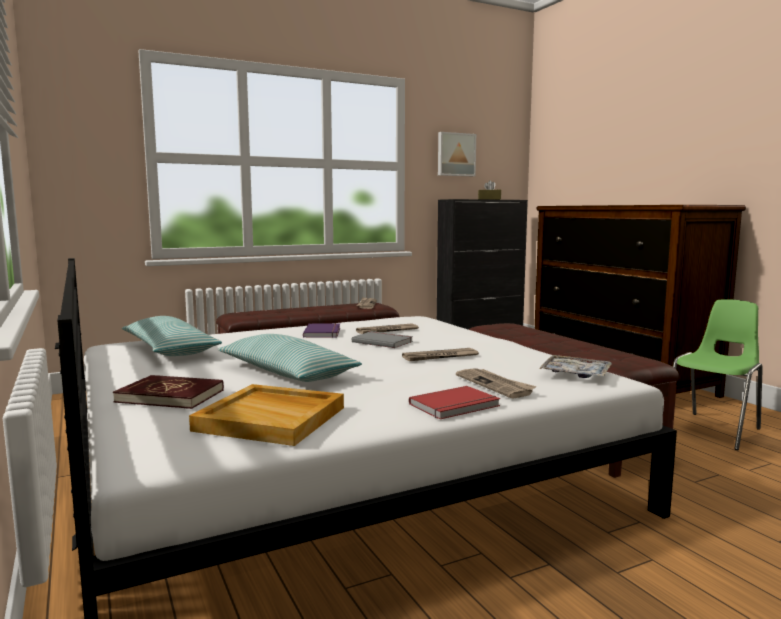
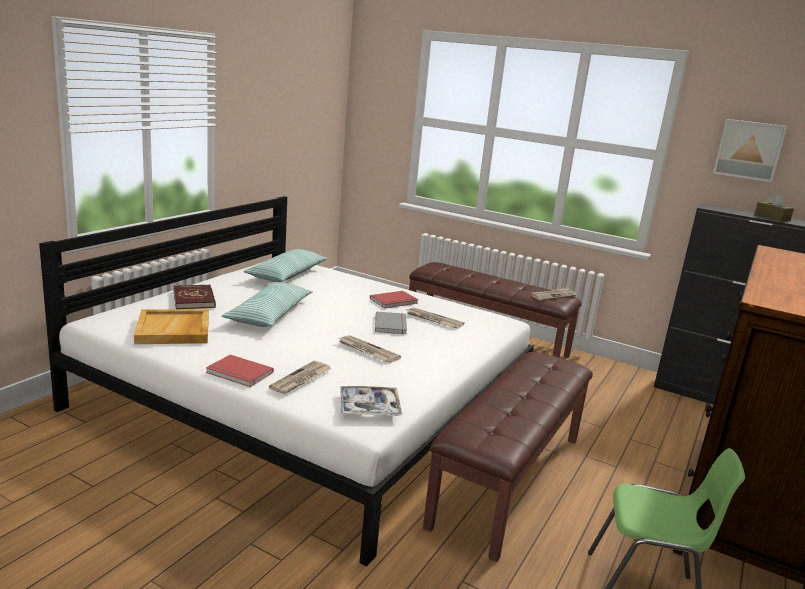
camera: 55 degrees right, 10 degrees up
purple book [303,323,340,338] -> red book [370,291,418,308]

